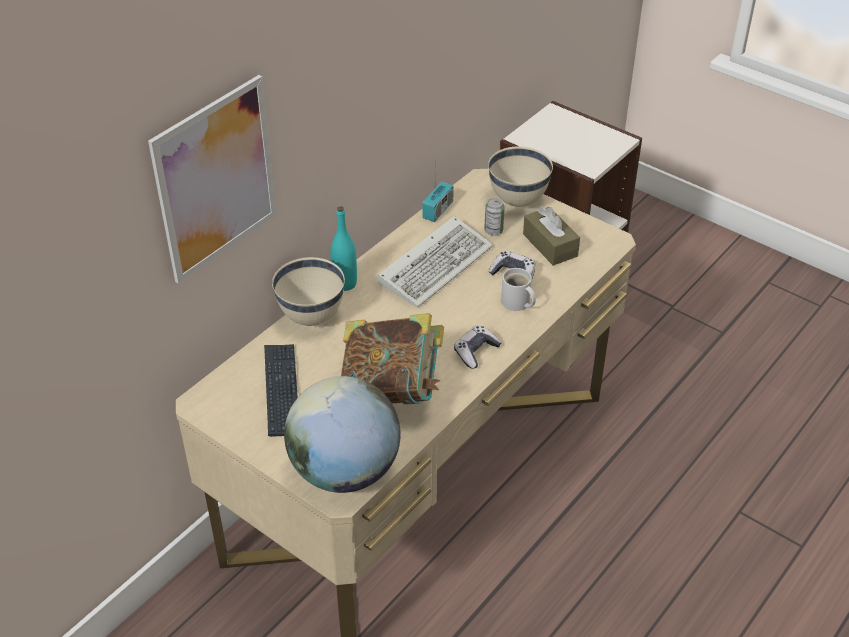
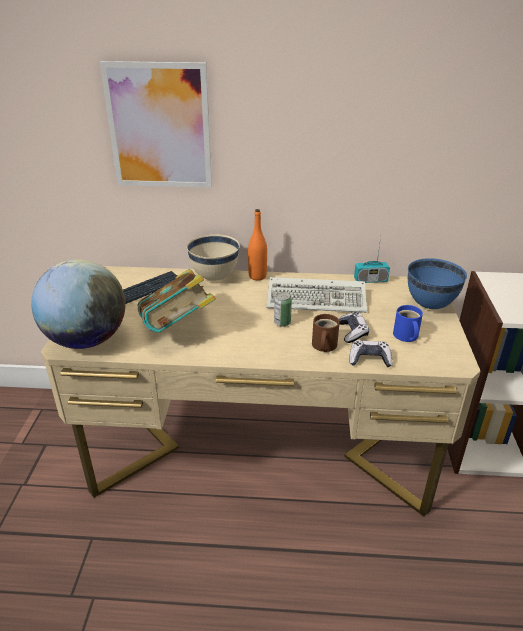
camera: 55 degrees right, 10 degrees down
turquoise bottle [330,206,357,291] -> orange bottle [248,209,267,280]
game controller [454,325,501,369] -> game controller moved to [349,340,392,367]
can [484,198,505,236] -> can moved to [274,292,292,327]
beige bowl [488,146,553,207] -> blue bowl [408,258,467,309]
white mug [501,268,536,311] -> brown mug [312,314,340,352]
brown tissue box [523,207,580,266] -> blue mug [393,305,423,342]

